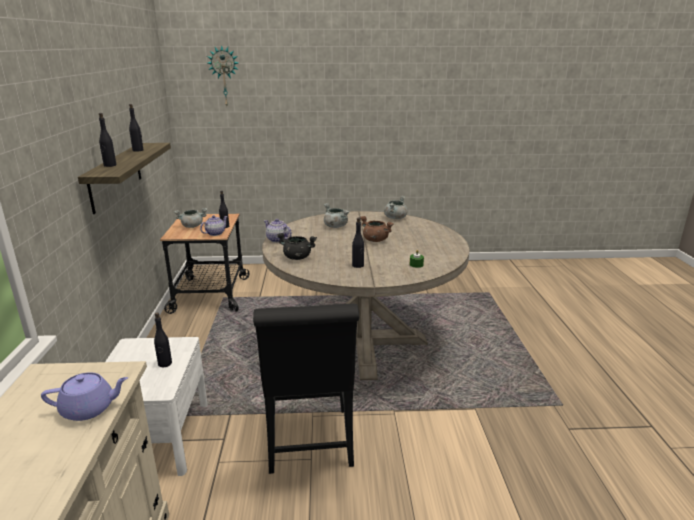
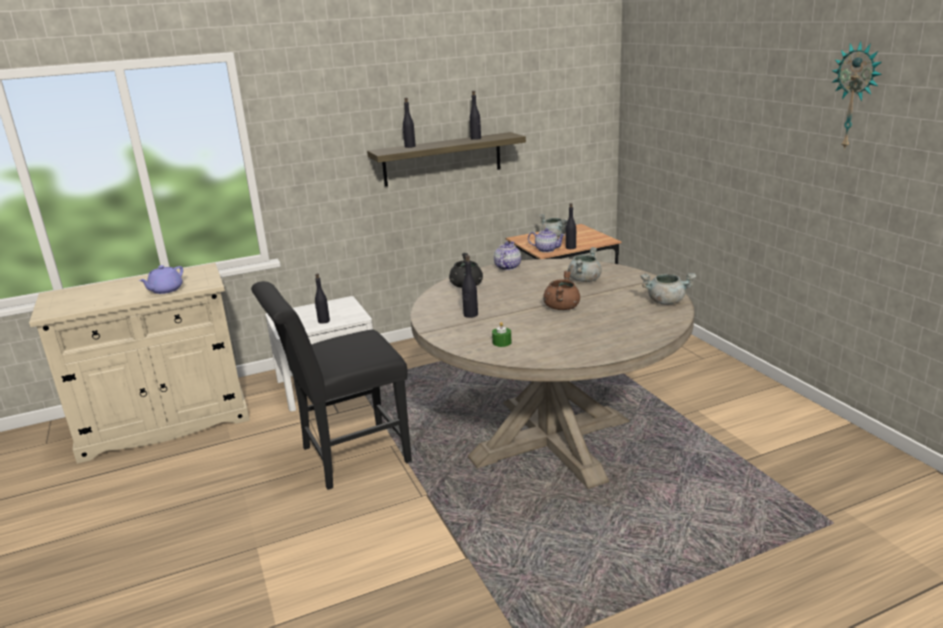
camera: 70 degrees right, 0 degrees up
purple teapot [41,372,128,421] -> purple teapot turned 60 degrees clockwise [139,265,183,294]
wall clock [207,45,239,106] -> wall clock moved to [832,41,882,151]

